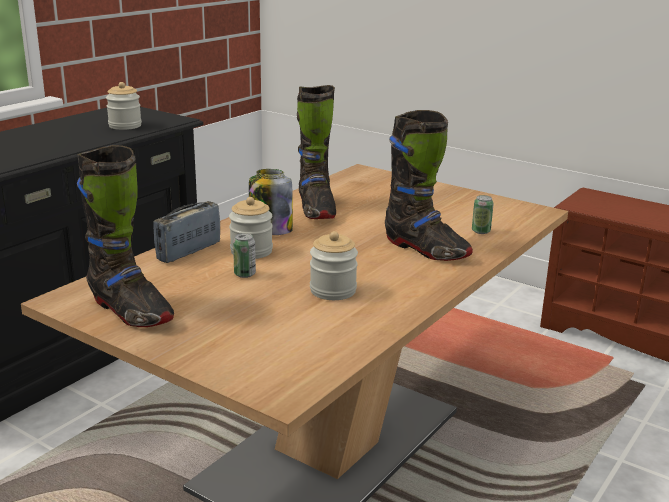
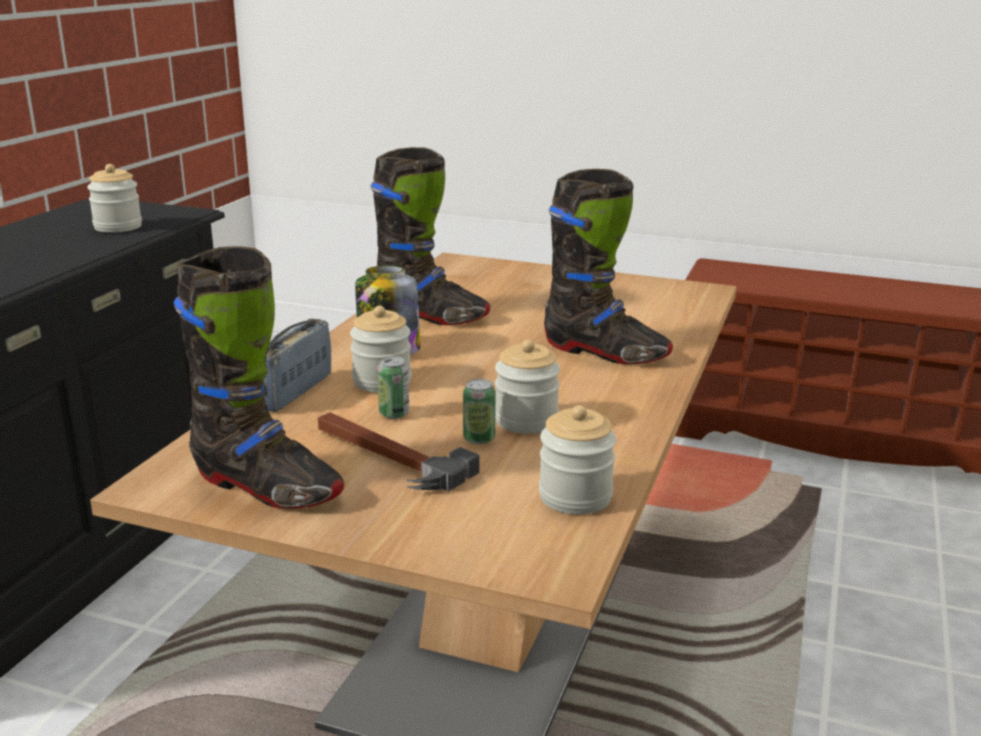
camera: 15 degrees left, 0 degrees up
black boot [297,85,336,219] -> black boot turned 45 degrees counterclockwise [371,147,490,325]
can [472,195,494,234] -> can moved to [463,379,496,444]
none -> hammer [318,412,479,492]
none -> jar [539,405,616,514]

